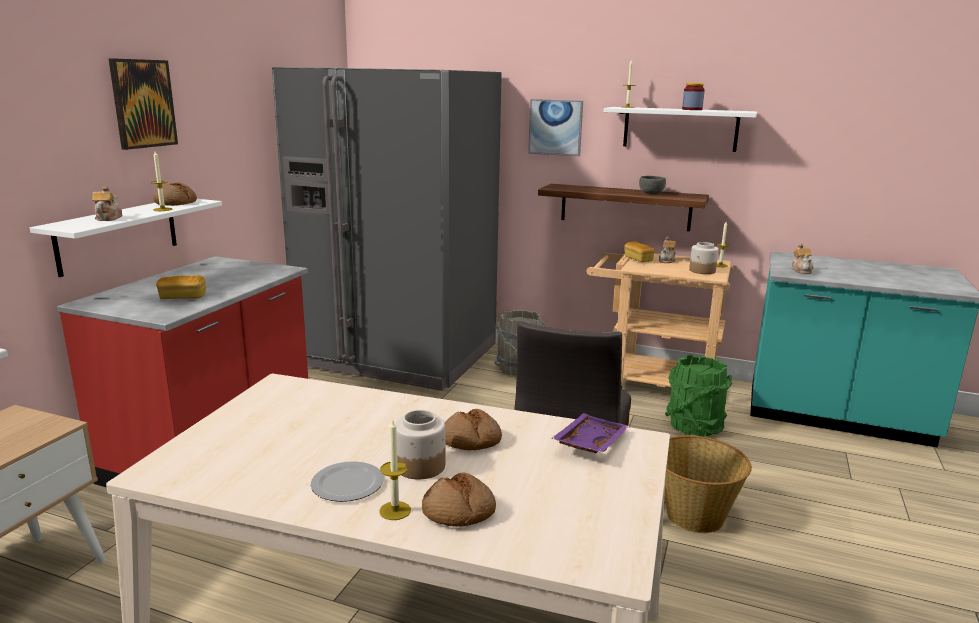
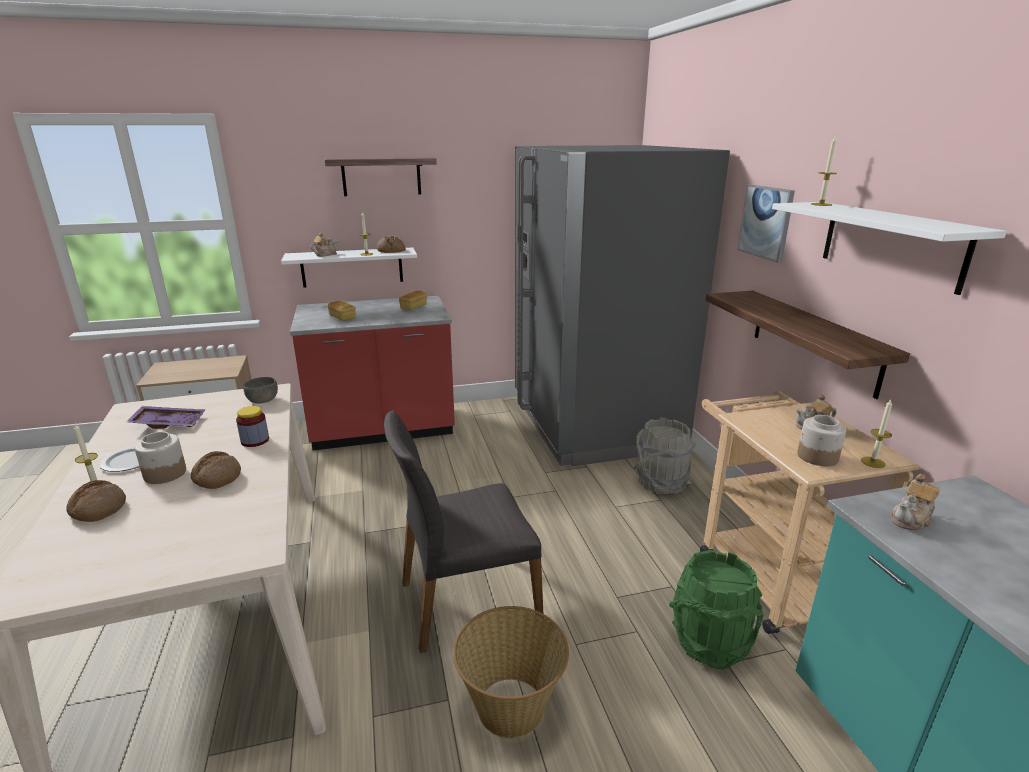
camera: 55 degrees right, 5 degrees up
picture [108,58,178,150] -> shelf [325,157,437,196]
purple tray [551,413,629,453] -> purple tray moved to [126,406,206,429]
bread [624,242,655,262] -> bread moved to [399,291,427,310]
grey bowl [639,176,666,194] -> grey bowl moved to [243,377,278,404]
jar [682,83,705,110] -> jar moved to [236,406,269,447]

